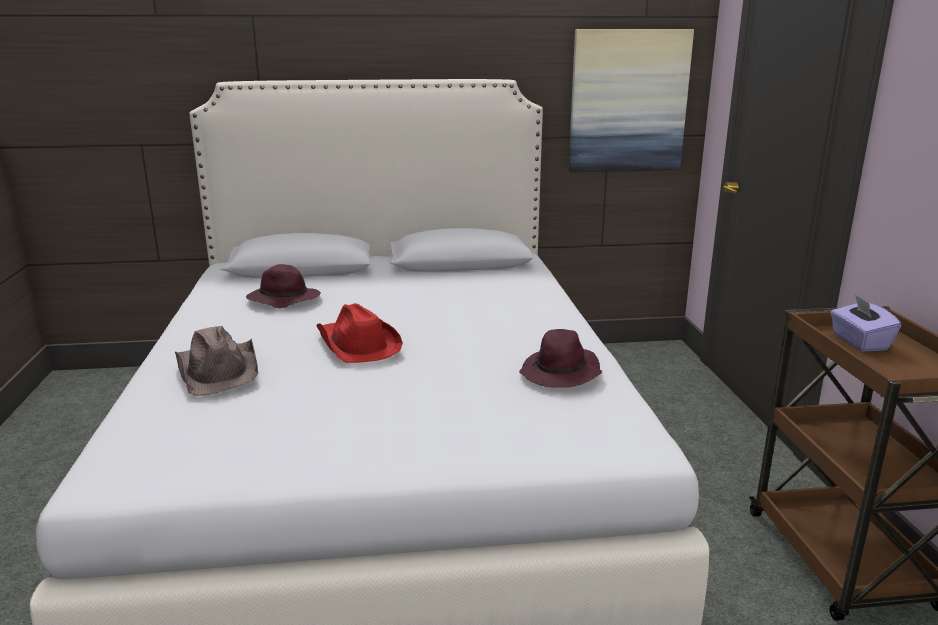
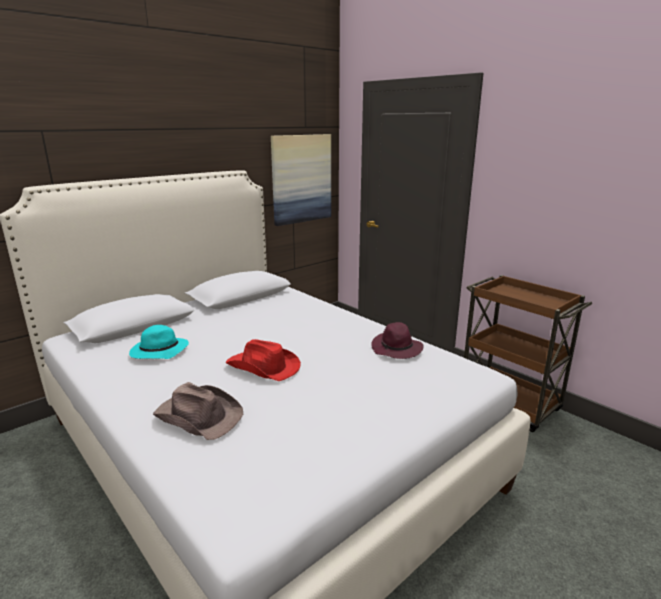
camera: 35 degrees left, 0 degrees up
purple hat [246,264,321,308] -> turquoise hat [129,325,189,359]
purple tissue box [830,294,901,352] -> none

